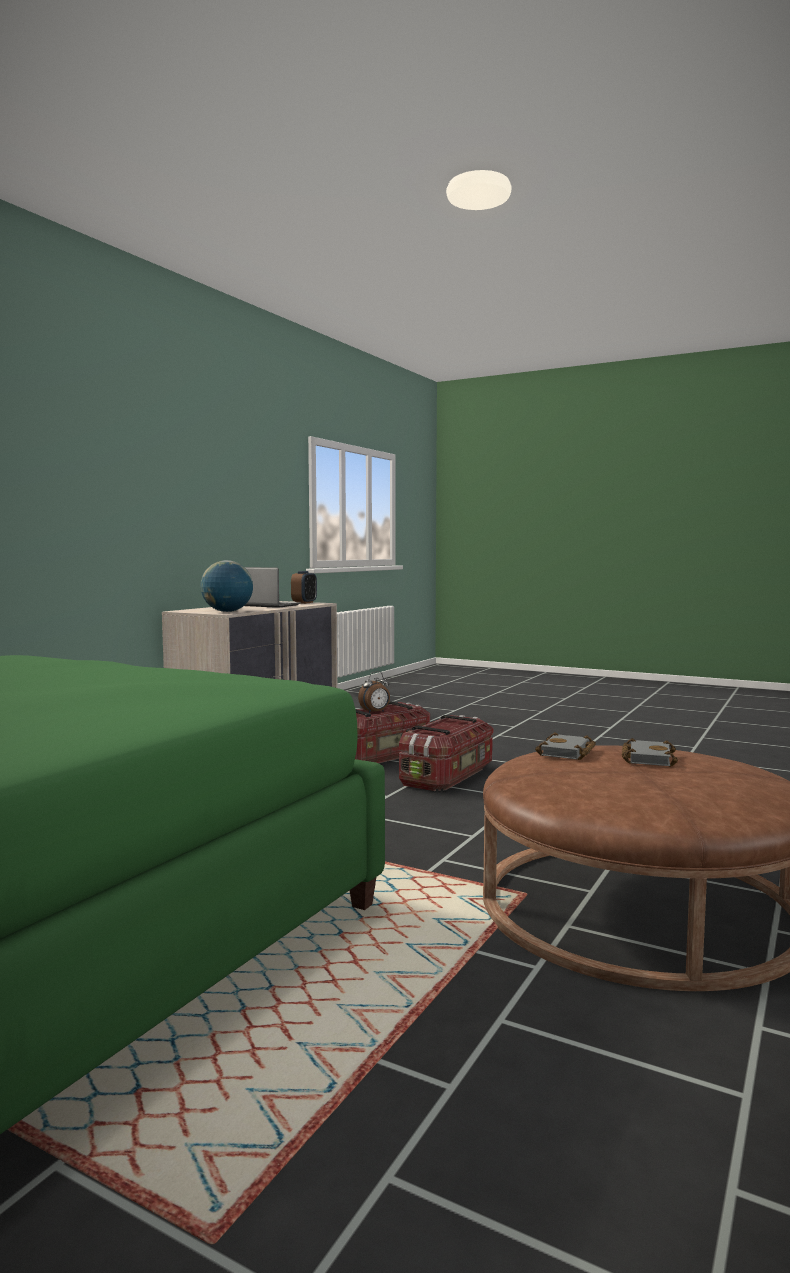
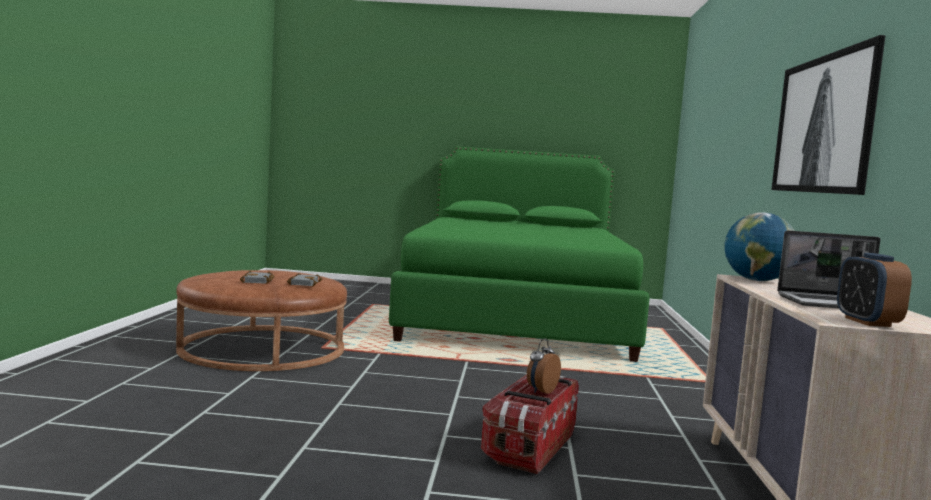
camera: 155 degrees right, 0 degrees up
storage box [399,715,494,791] -> none
none -> picture [771,35,886,195]

